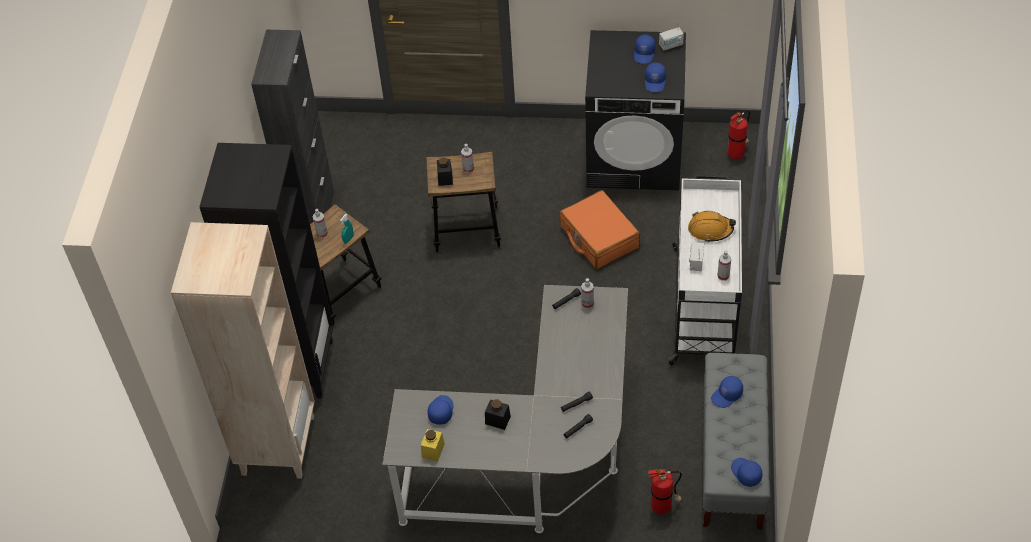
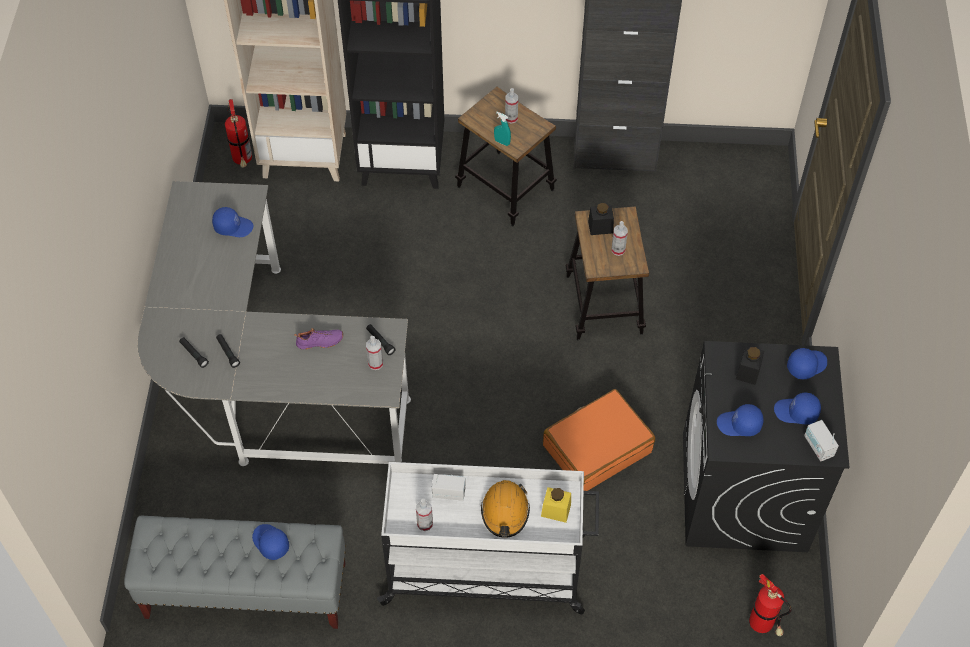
camera: 85 degrees right, 5 degrees up
yellow jar [421,429,445,461] -> yellow jar moved to [541,487,571,523]
black jar [485,399,511,430] -> black jar moved to [736,346,764,385]
fire extinguisher [648,469,682,514] -> fire extinguisher moved to [225,99,252,167]
blue cap [731,458,762,487] -> blue cap moved to [787,348,827,379]
none -> purple shoe [295,328,343,349]

